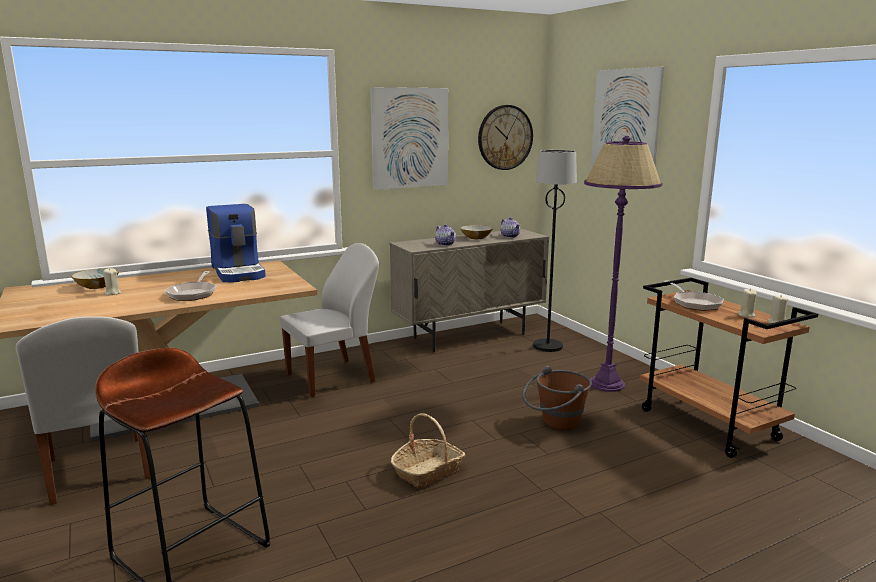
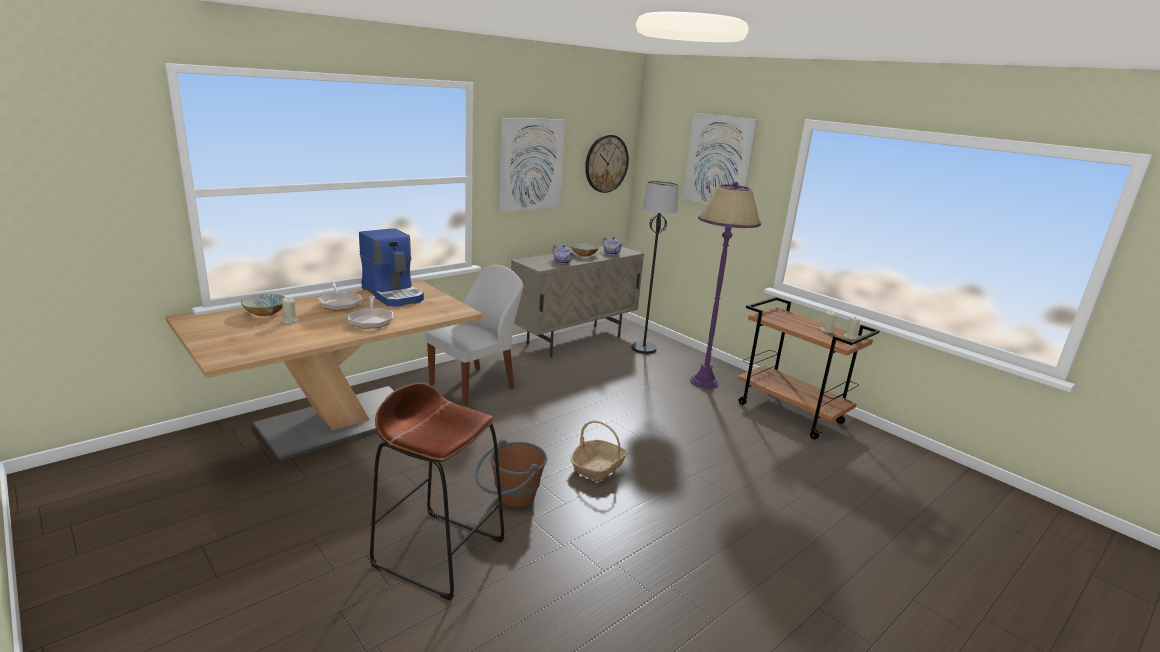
camera: 15 degrees left, 5 degrees up
white chair [16,316,150,505] -> none
brown bucket [522,366,592,430] -> brown bucket moved to [475,439,547,508]
frying pan [664,280,724,311] -> frying pan moved to [318,281,363,311]

